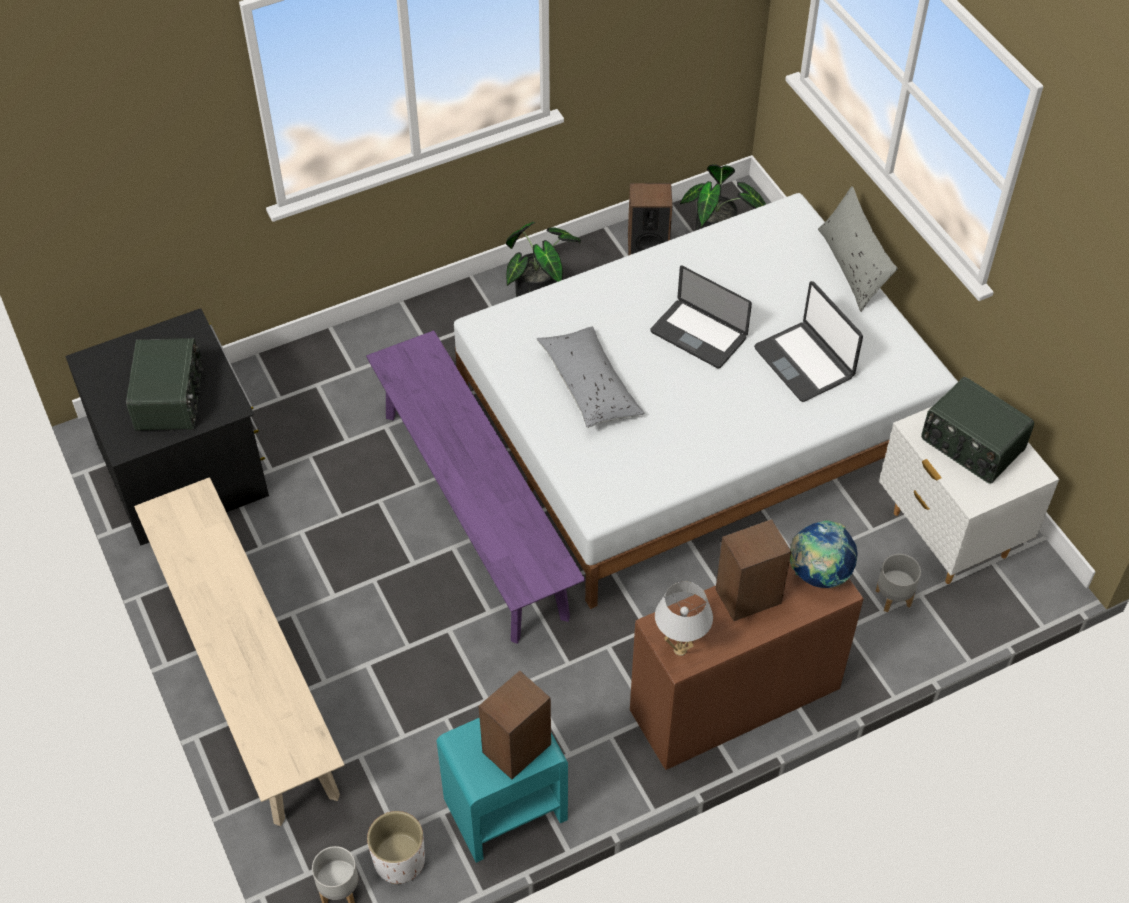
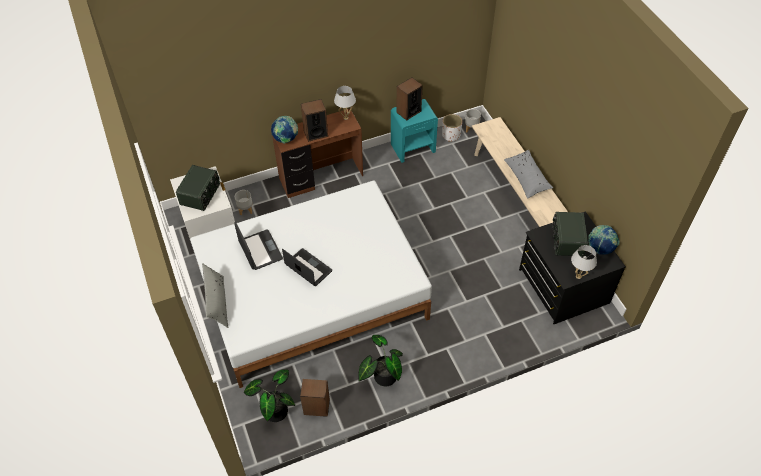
camera: 175 degrees left, 0 degrees up
purple bench [366,330,585,644] -> none
grey pillow [536,327,645,428] -> grey pillow moved to [504,149,553,199]
radio [921,377,1034,484] -> radio turned 60 degrees clockwise [176,165,220,211]
none -> white table lamp [571,245,597,279]
none -> globe [588,225,620,255]

